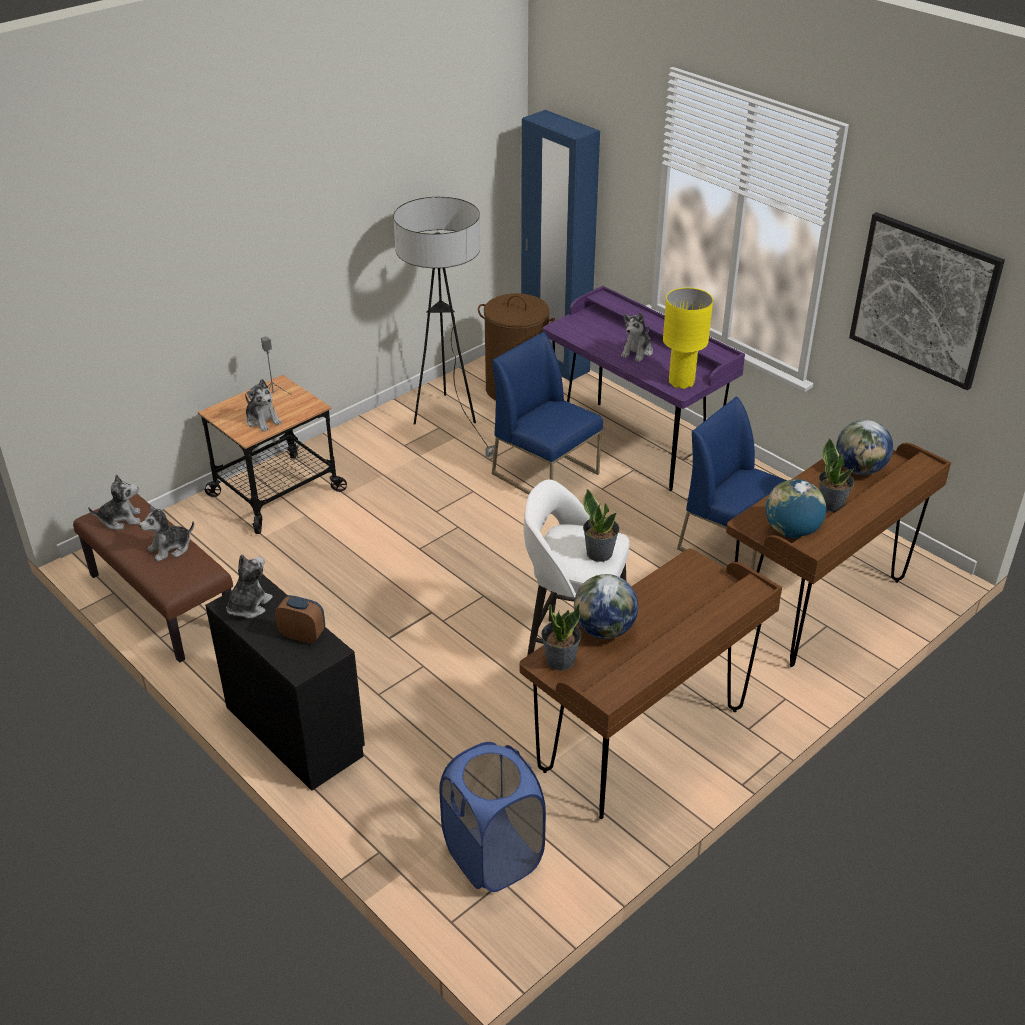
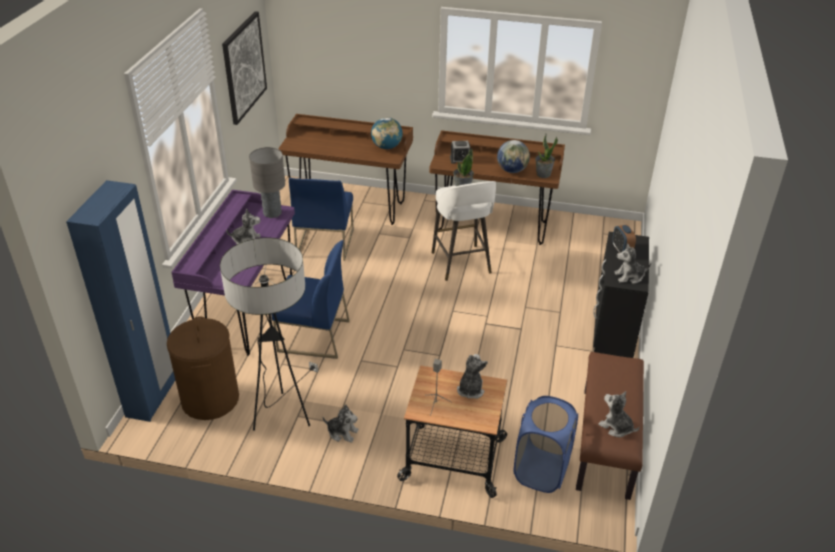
camera: 125 degrees left, 0 degrees up
plush toy [139,505,194,562] -> plush toy moved to [322,404,359,443]
blue laundry basket [439,742,546,892] -> blue laundry basket moved to [514,396,578,493]
blue chair [492,332,603,495] -> blue chair turned 90 degrees counterclockwise [272,240,350,359]
yellow table lamp [663,288,713,389] -> grey table lamp [249,147,285,218]
potted plant [819,438,854,512] -> none
globe [836,419,893,475] -> none
none -> alarm clock [450,141,471,164]

